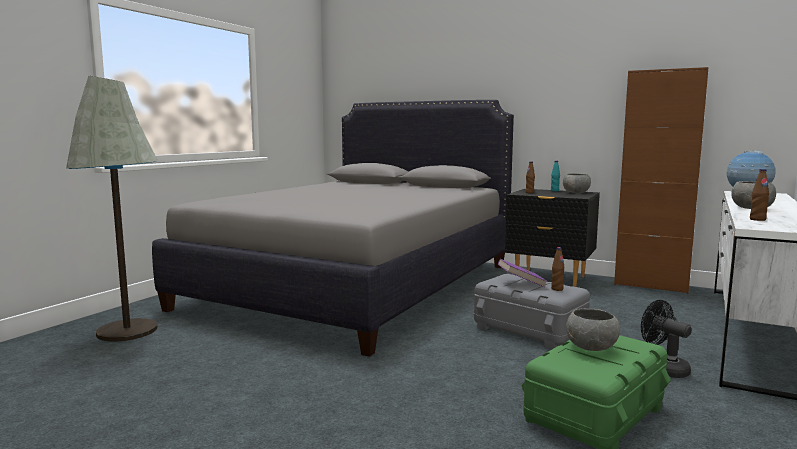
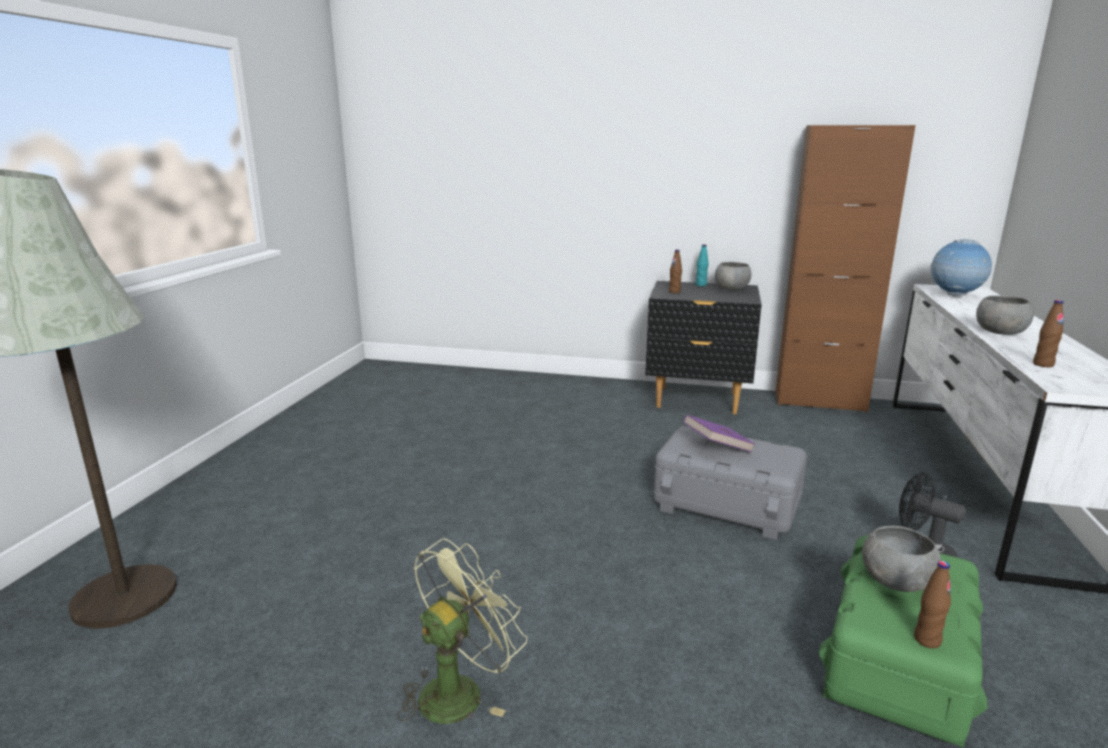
camera: 15 degrees left, 10 degrees up
grey bed [152,100,514,357] -> none
brown bottle [551,247,565,291] -> brown bottle moved to [914,561,951,648]
none -> green fan [397,539,527,724]

